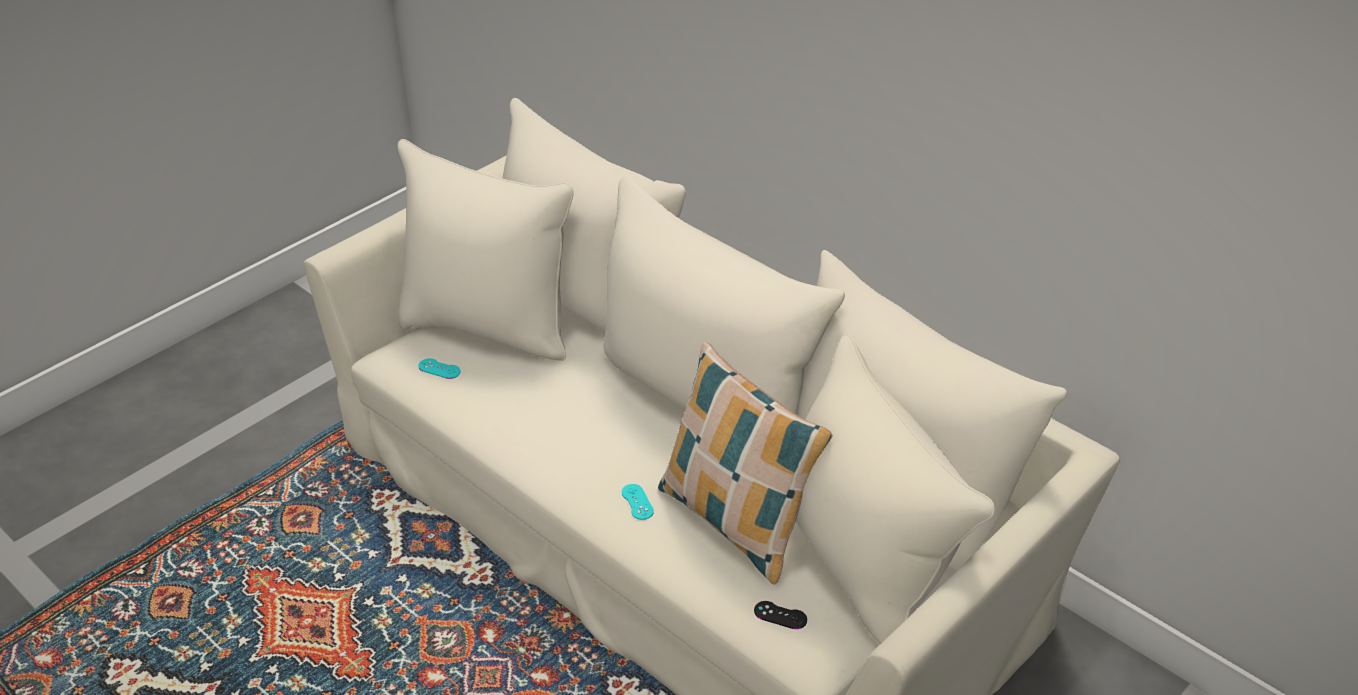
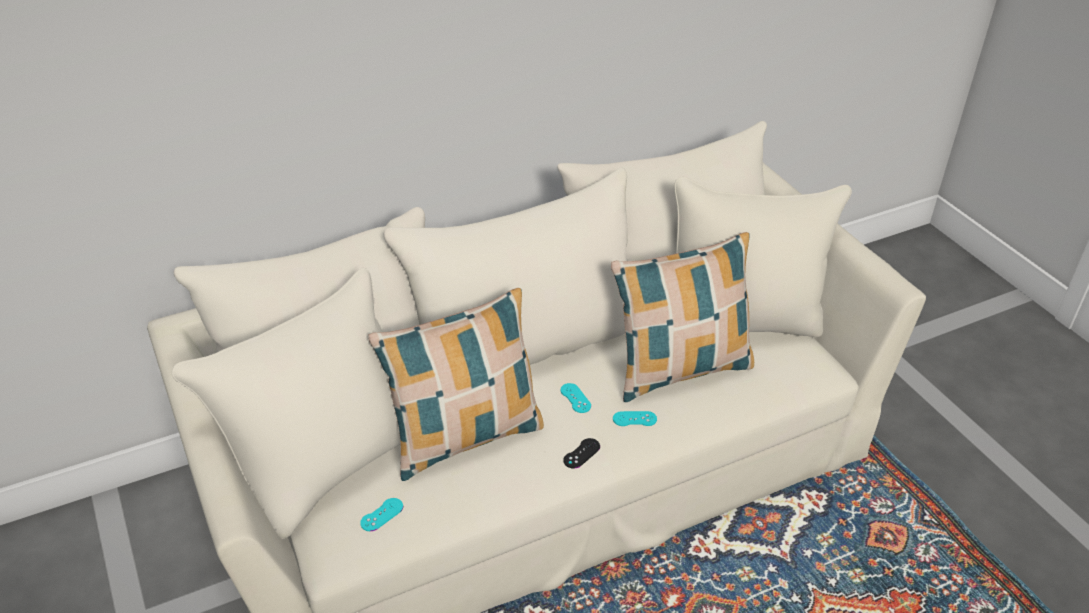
camera: 70 degrees left, 0 degrees up
black game controller [754,601,807,629] -> black game controller moved to [563,438,600,469]
none -> pillow [369,288,544,481]
none -> turquoise game controller [561,383,591,413]

